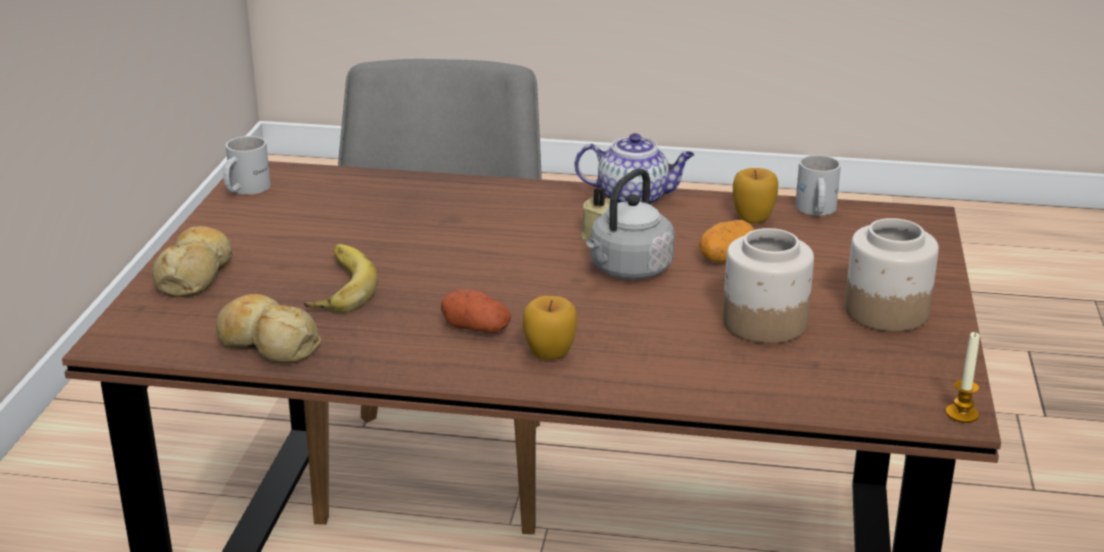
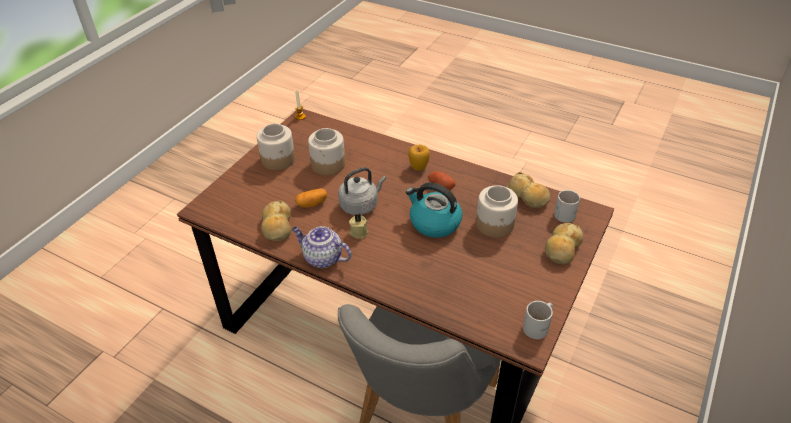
camera: 160 degrees left, 15 degrees up
banana [304,244,378,312] -> jar [476,185,518,238]
apple [733,168,778,223] -> bread [261,200,291,241]
white mug [795,155,841,216] -> white mug moved to [554,190,580,223]
none -> kettle [406,183,462,238]

